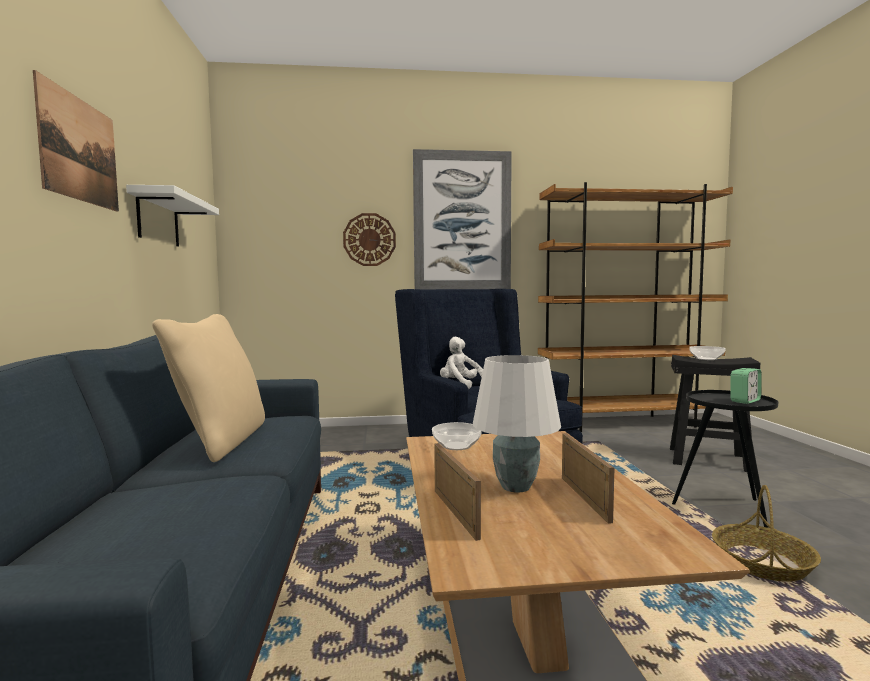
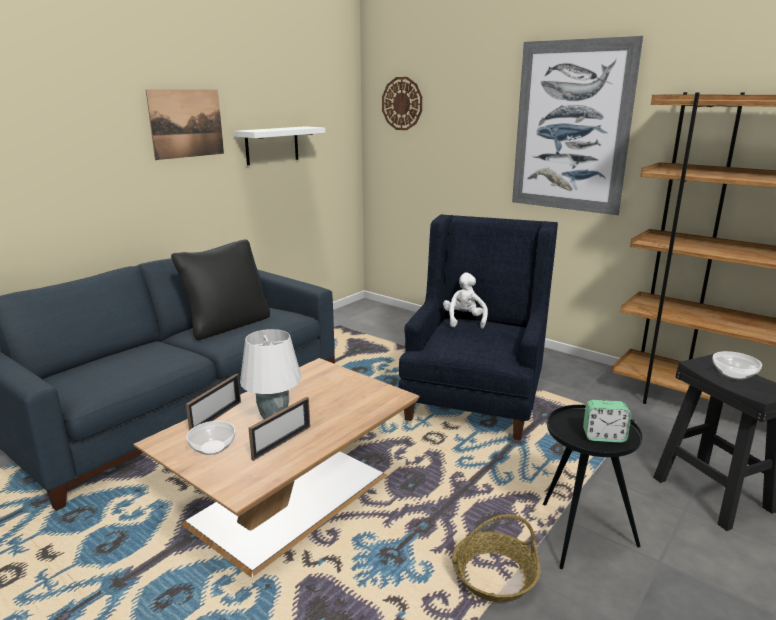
camera: 45 degrees right, 15 degrees up
beige pillow [152,314,265,462] -> black pillow [171,239,270,340]
wall clock [343,213,396,266] -> wall clock moved to [382,77,422,130]
bowl [432,422,482,450] -> bowl moved to [186,421,236,455]

